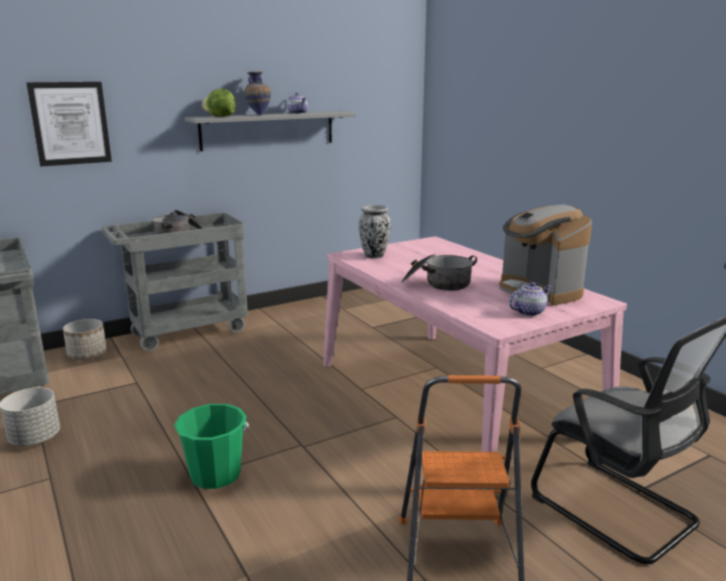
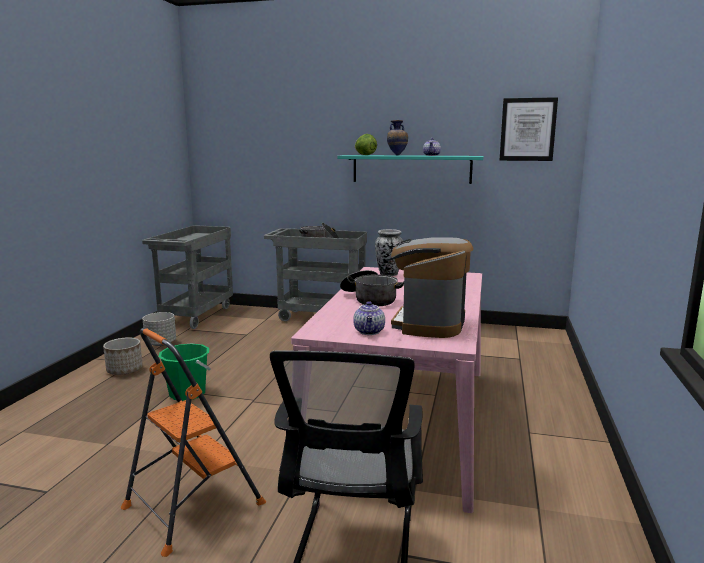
camera: 45 degrees right, 5 degrees down
picture [26,82,112,166] -> picture moved to [500,97,558,161]
planter [63,319,107,360] -> planter moved to [103,338,143,375]
grey shelf [184,111,356,151] -> turquoise shelf [337,155,484,184]
teapot [509,282,552,316] -> teapot turned 75 degrees clockwise [353,302,385,335]

